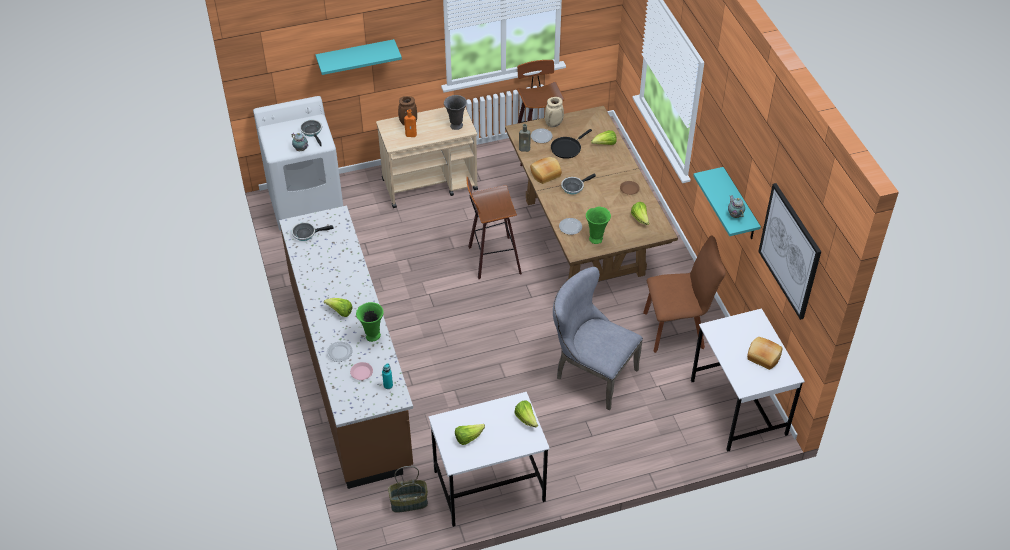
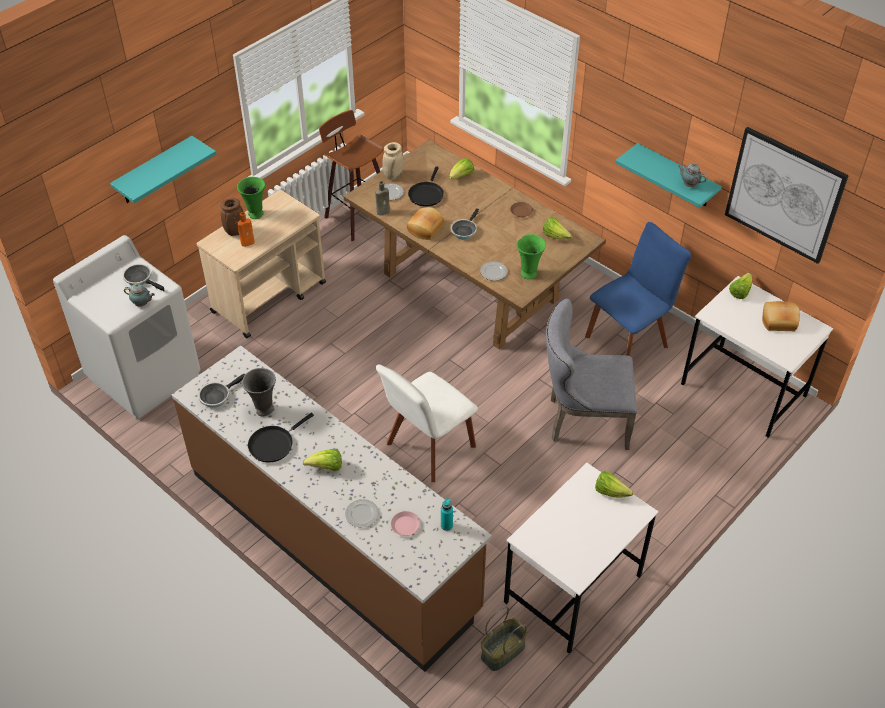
camera: 30 degrees left, 0 degrees up
green vase [356,302,384,342] -> green vase moved to [237,177,265,219]
grey vase [444,95,467,130] -> grey vase moved to [242,368,276,417]
lettuce [455,424,485,445] -> lettuce moved to [729,272,752,299]
stool [466,177,522,280] -> none
brown chair [643,236,726,353] -> blue chair [585,222,691,356]
none -> black frying pan [248,413,314,462]
none -> white chair [376,364,478,482]

